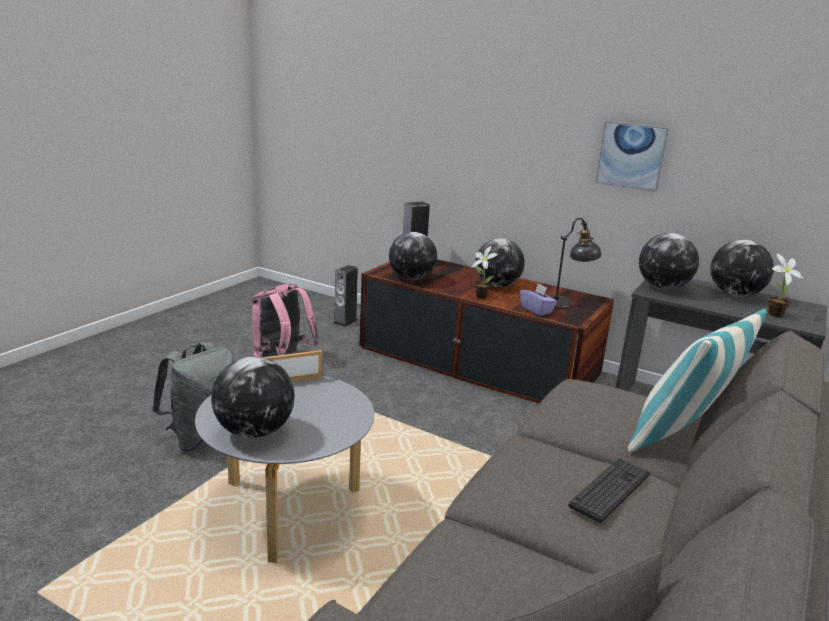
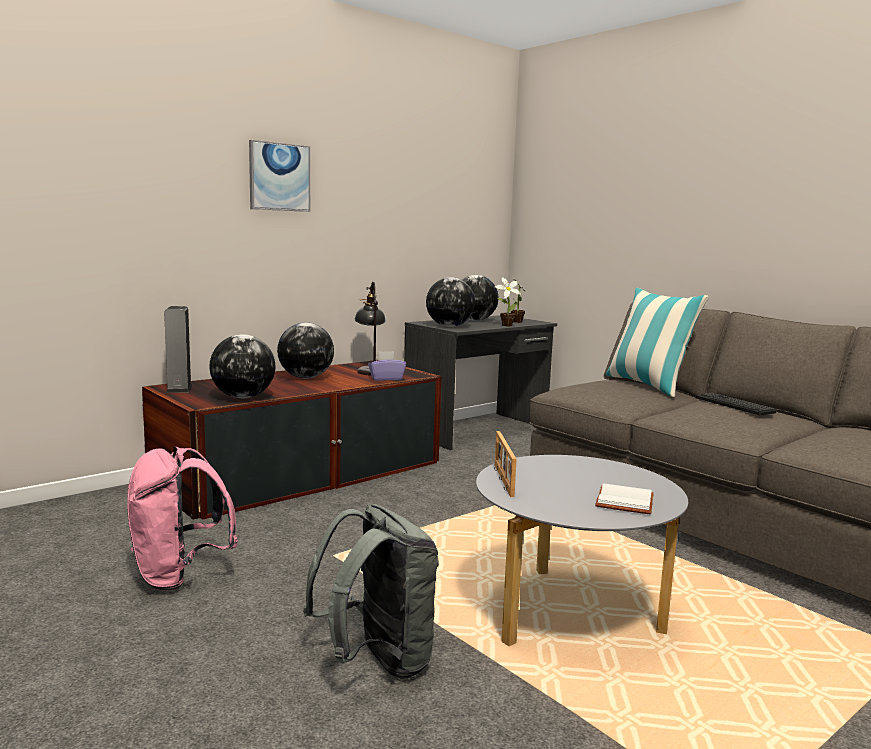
camera: 70 degrees left, 10 degrees down
globe [211,356,295,438] -> white book [595,483,654,514]
speaker [333,265,358,327] -> none
potted plant [471,246,498,299] -> potted plant moved to [495,277,521,327]
picture [596,121,669,192] -> picture moved to [249,140,310,212]

